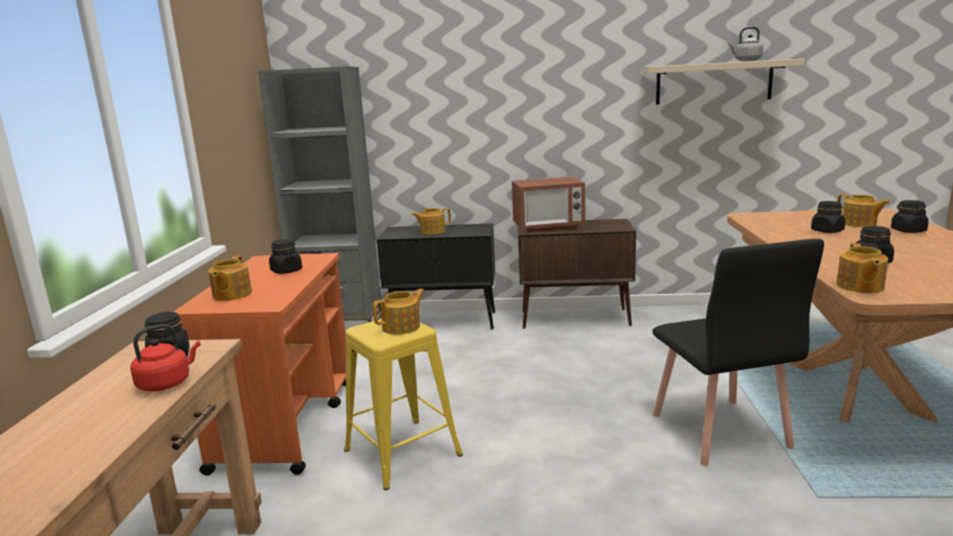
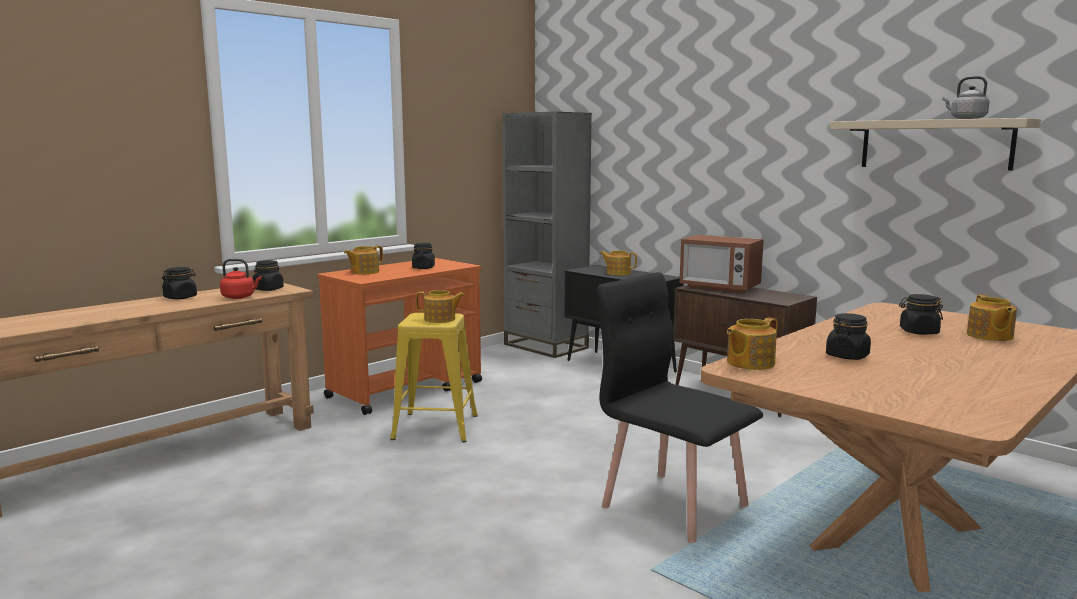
camera: 40 degrees right, 5 degrees down
black chair [652,239,824,466] -> black chair turned 105 degrees clockwise [597,272,763,543]
black jar [891,200,929,233] -> black jar moved to [162,267,197,299]

